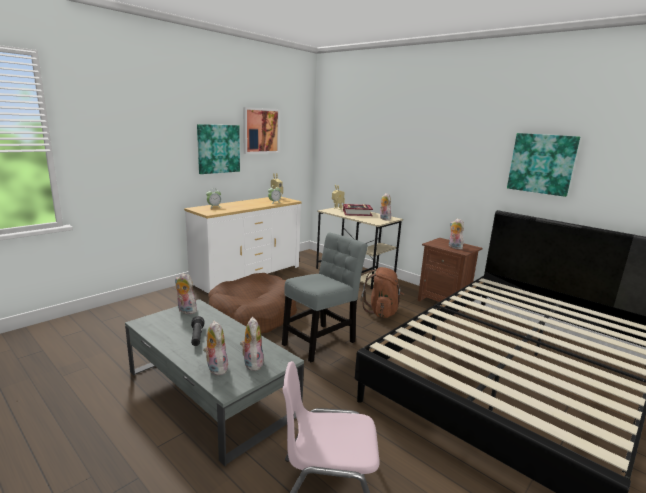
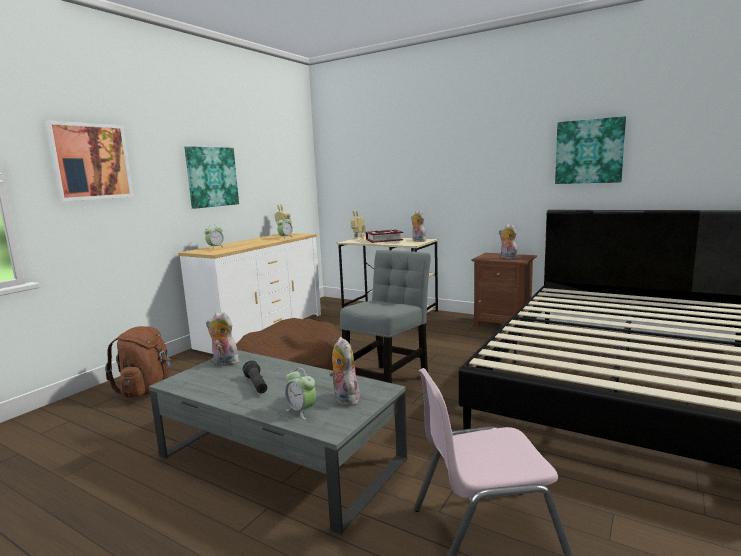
camera: 10 degrees left, 5 degrees down
plush toy [203,321,228,375] -> alarm clock [285,368,316,420]
picture [243,107,280,154] -> picture moved to [45,121,134,202]
brown backpack [361,267,404,318] -> brown backpack moved to [105,326,171,398]

